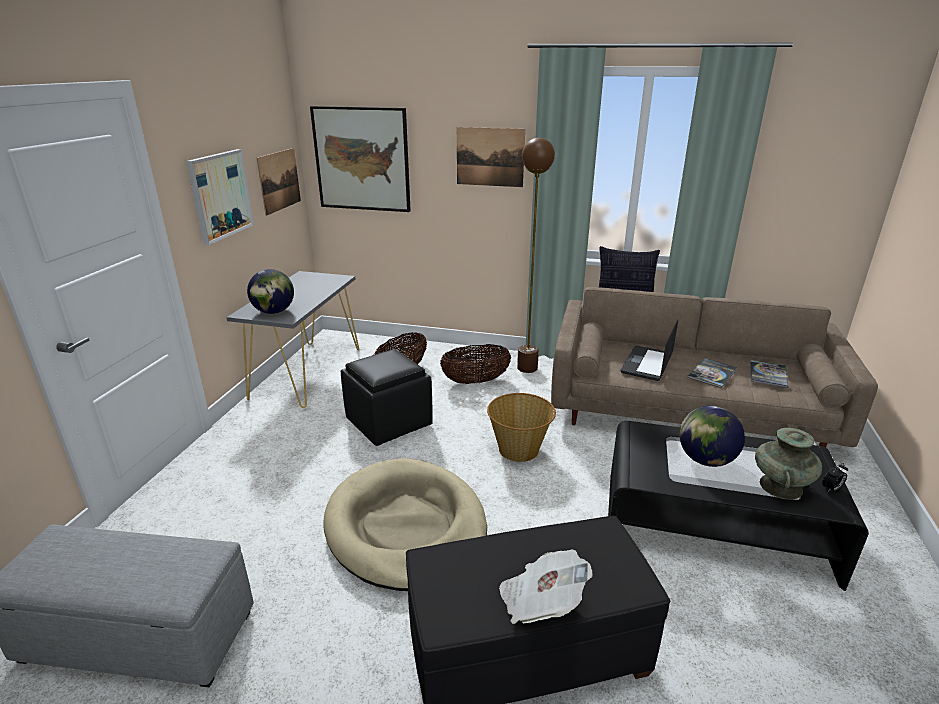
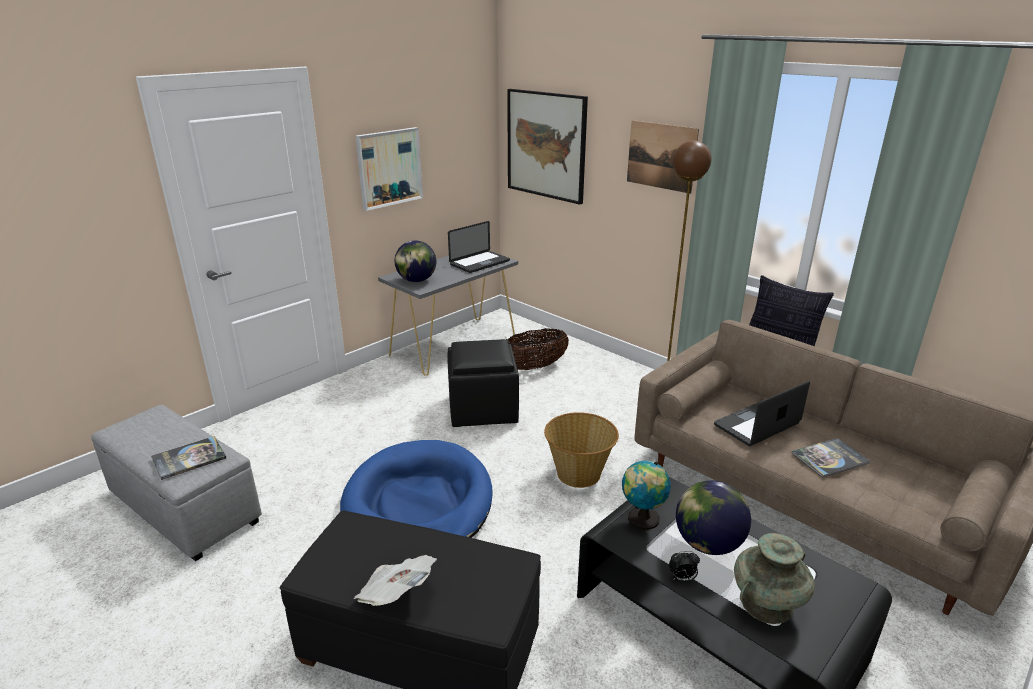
camera: 30 degrees right, 0 degrees up
picture [257,148,301,216] -> none
beige dog bed [323,458,487,591] -> blue dog bed [340,440,493,538]
basket [440,344,511,384] -> none
book [750,360,789,388] -> book moved to [151,436,226,480]
alarm clock [822,463,848,492] -> alarm clock moved to [669,551,700,582]
none -> laptop [448,221,510,273]
none -> globe [622,460,671,530]

